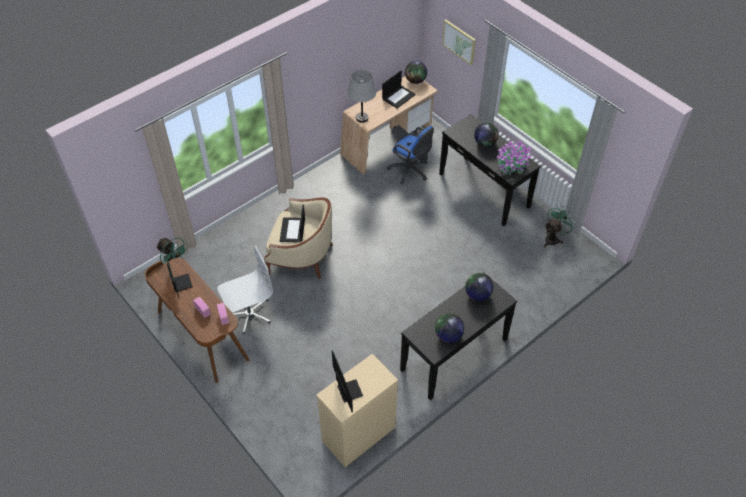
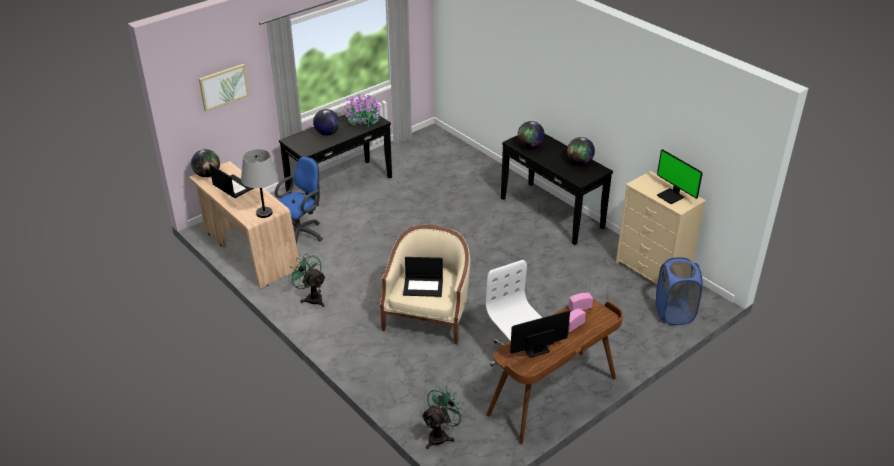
camera: 90 degrees left, 15 degrees down
monitor [332,350,363,412] -> monitor turned 105 degrees counterclockwise [657,149,703,204]
green fan [544,205,576,248] -> green fan moved to [288,253,326,307]
none -> blue laundry basket [656,257,702,325]

